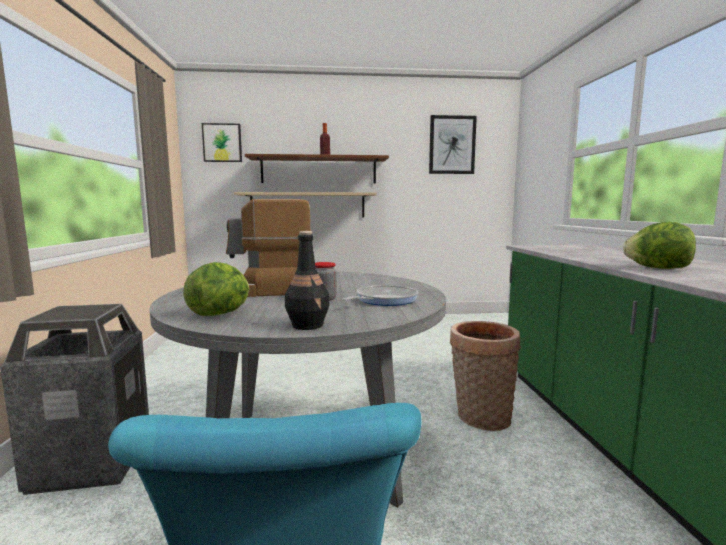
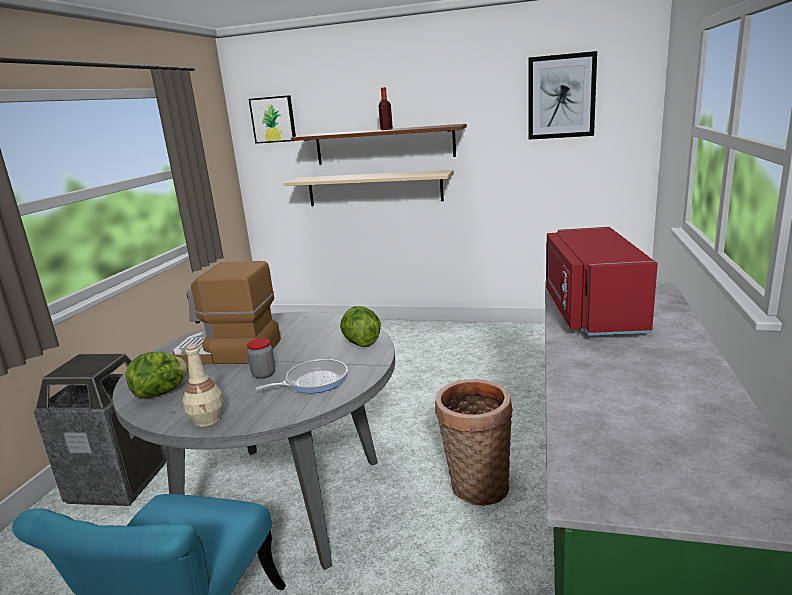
camera: 20 degrees right, 10 degrees up
black bottle [285,231,330,330] -> beige bottle [182,344,224,427]
lettuce [623,222,696,269] -> lettuce moved to [340,306,381,347]
none -> red microwave [546,227,658,336]

